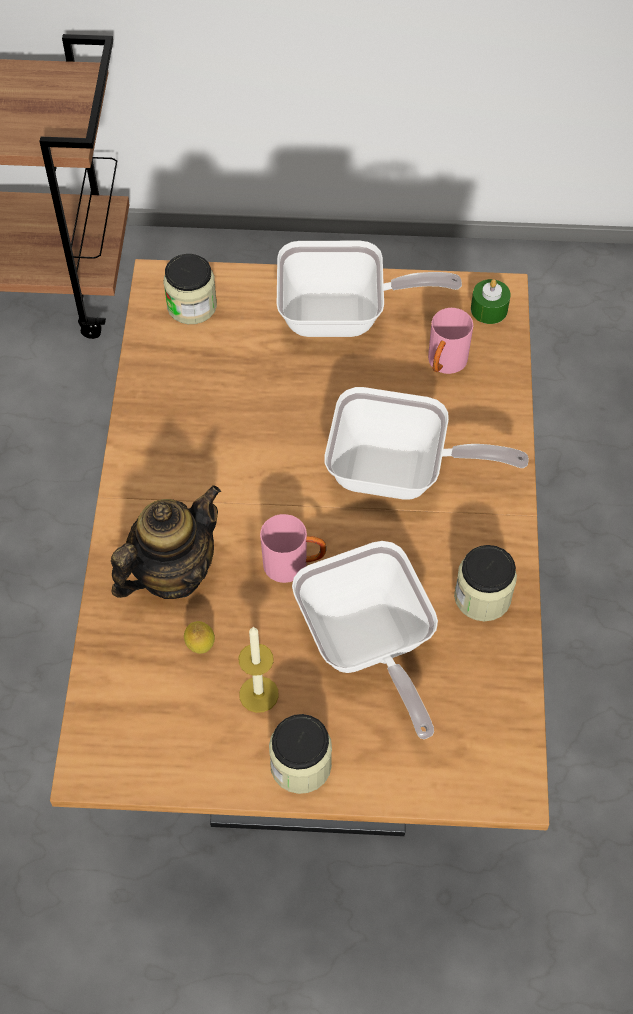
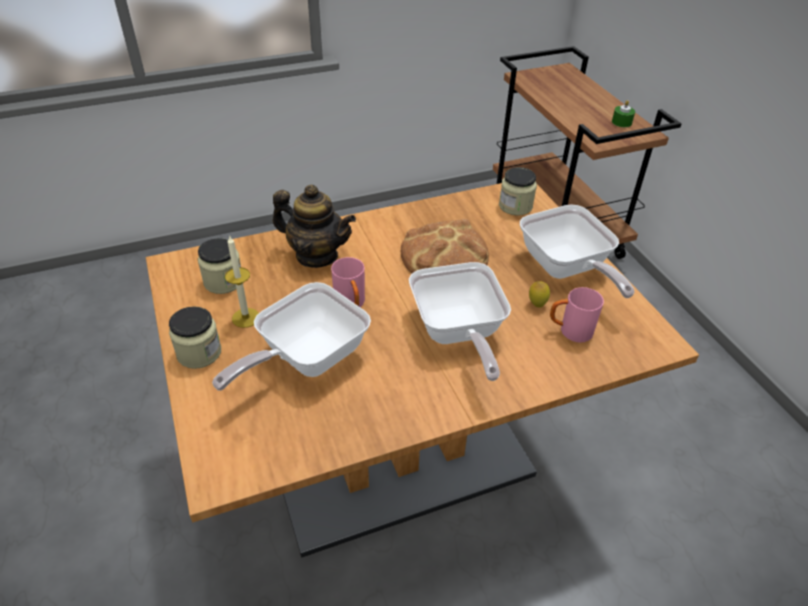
camera: 65 degrees right, 15 degrees down
lemon [184,621,215,654] -> lemon moved to [529,281,550,308]
jar [454,545,517,621] -> jar moved to [198,238,241,294]
green candle [471,279,511,324] -> green candle moved to [612,100,635,127]
none -> bread [401,219,489,274]

